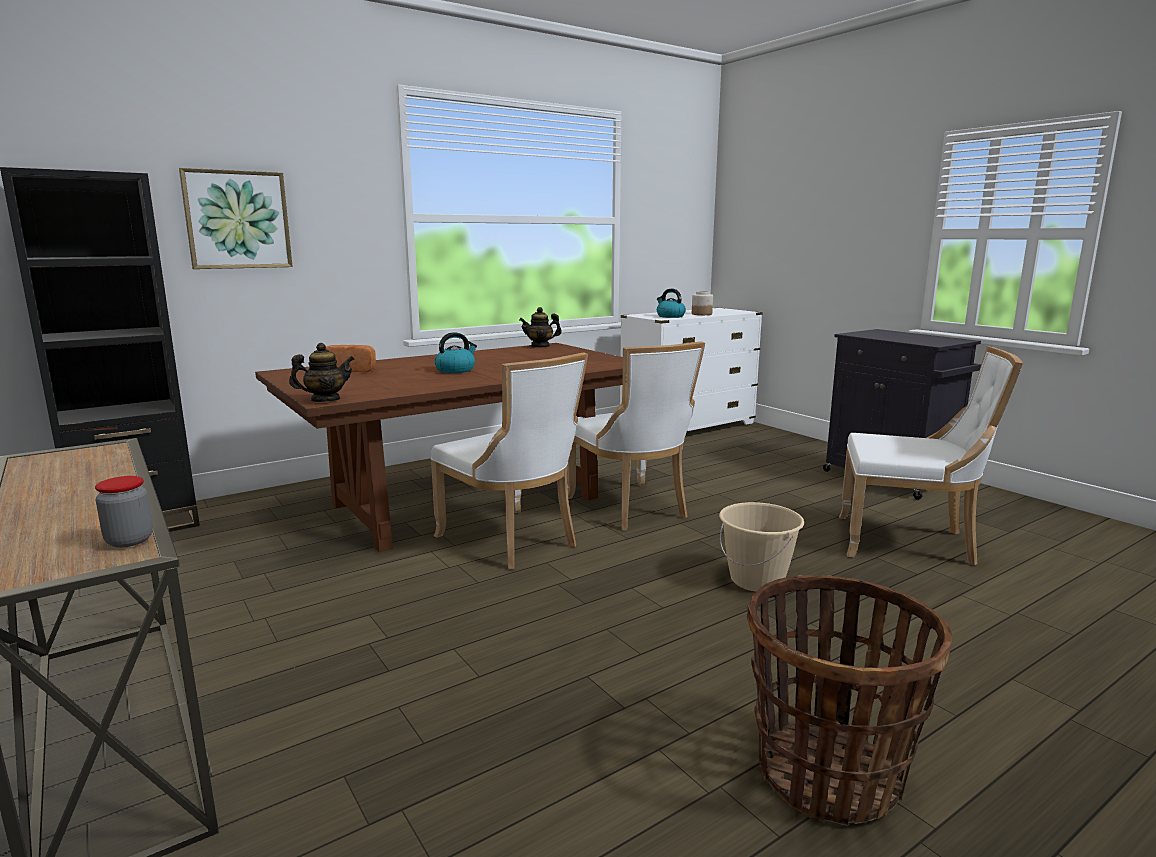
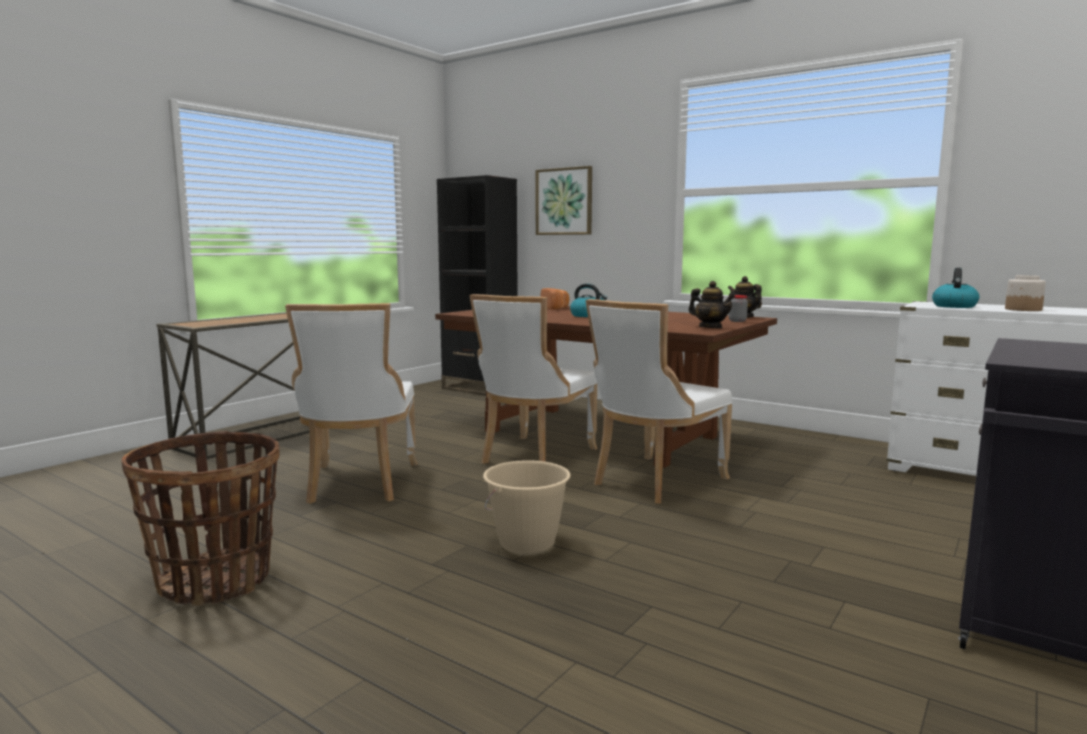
camera: 70 degrees right, 5 degrees down
jar [95,476,153,547] -> jar moved to [729,295,748,322]
teapot [289,343,354,402] -> teapot moved to [688,281,735,328]
white chair [839,347,1023,566] -> white chair moved to [285,303,417,504]

